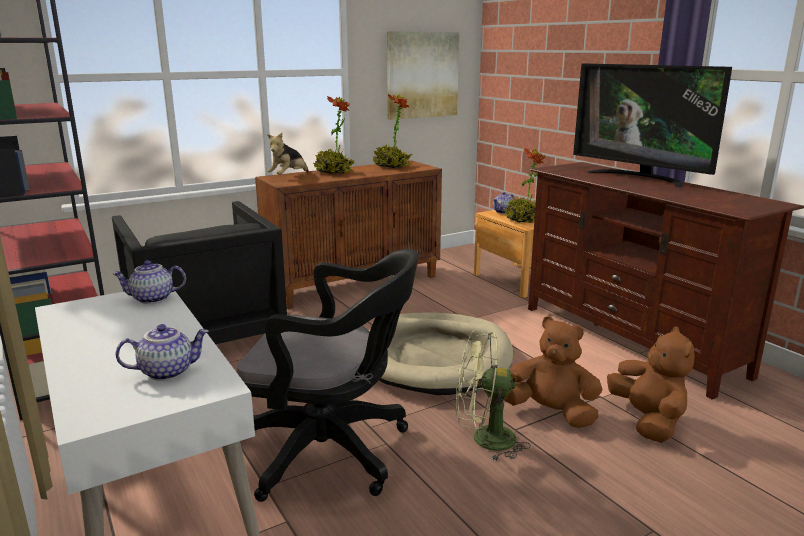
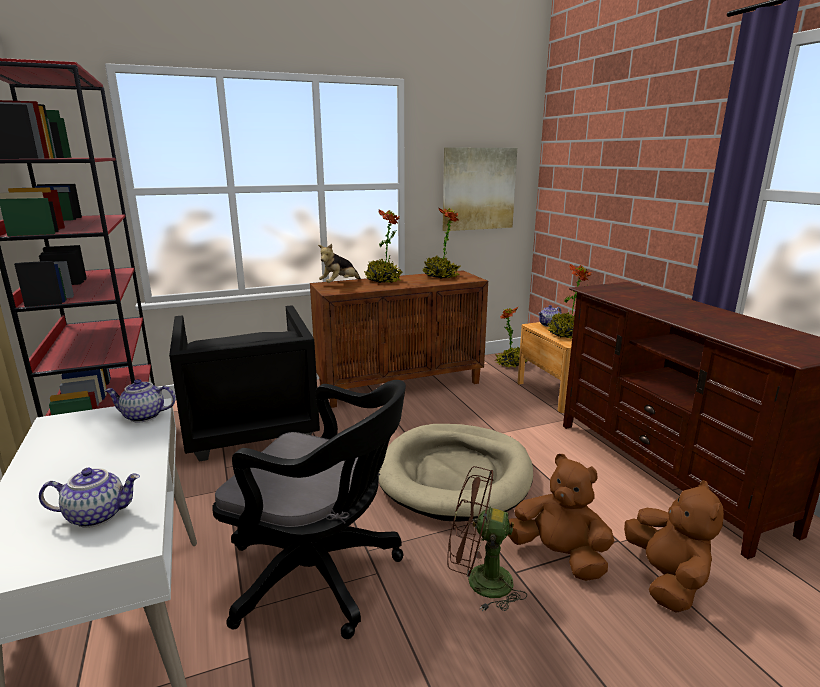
camera: 10 degrees right, 0 degrees up
green fan [456,330,531,462] -> brown fan [447,466,527,611]
television [573,63,732,188] -> none
none -> potted plant [495,306,527,368]

